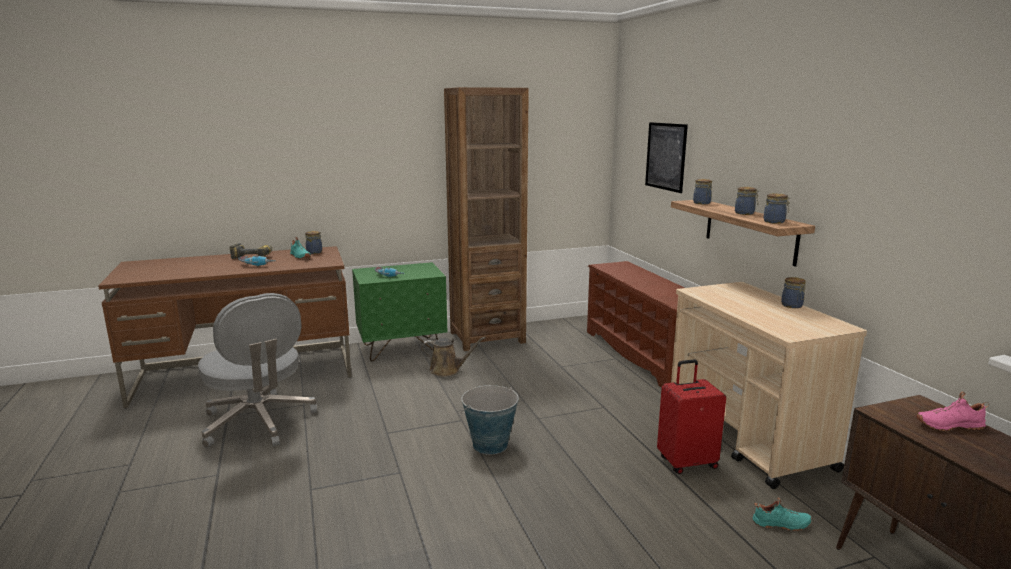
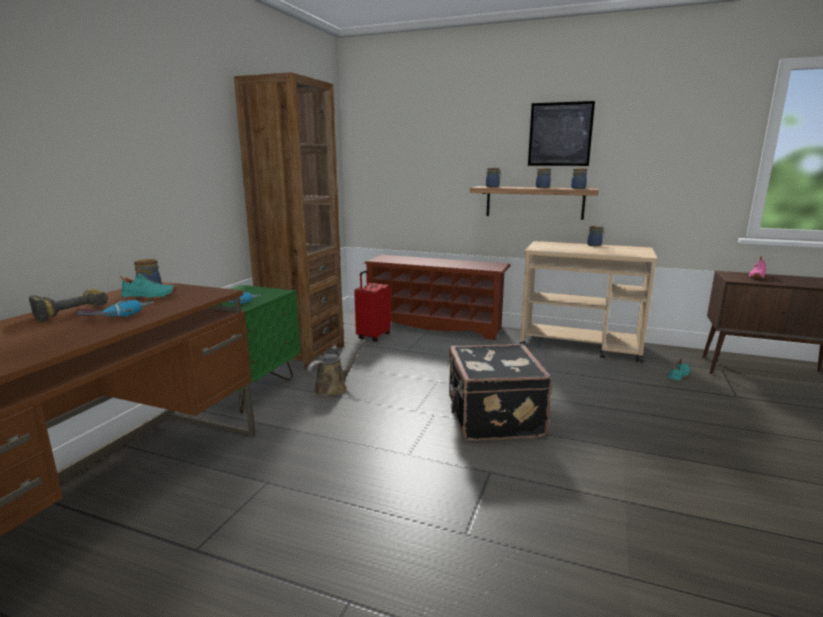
camera: 50 degrees left, 0 degrees up
grey office chair [198,293,318,448] -> none
bucket [461,385,519,455] -> black suitcase [447,344,552,441]
picture [645,122,688,193] -> picture moved to [528,101,595,166]
red suitcase [657,359,726,474] -> red suitcase moved to [354,270,391,342]

